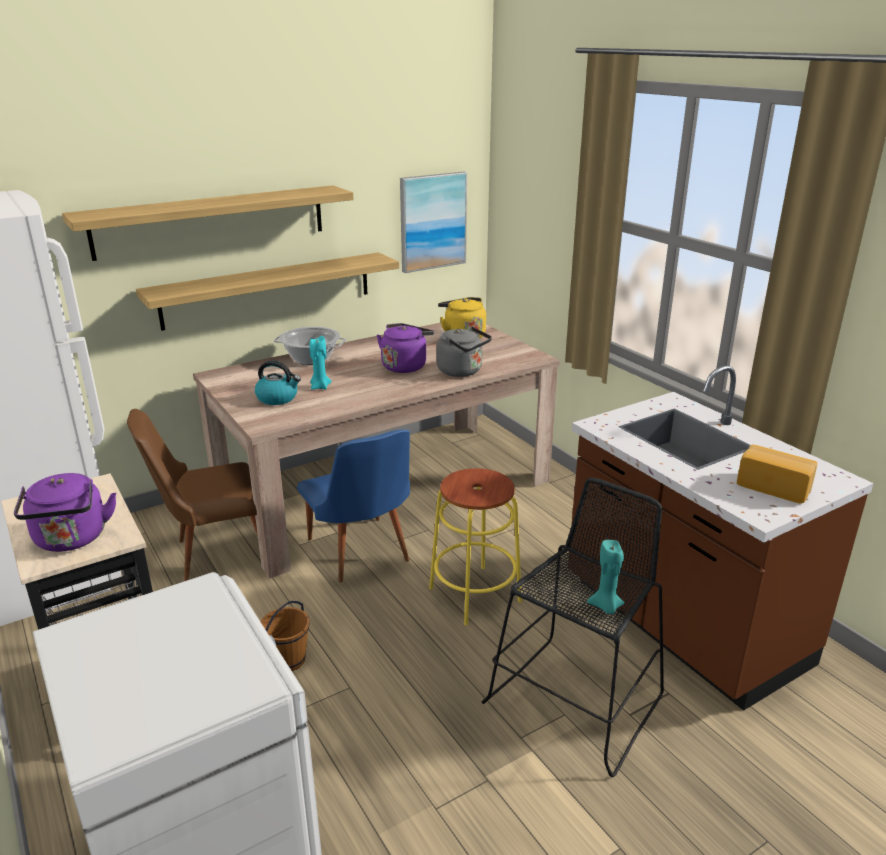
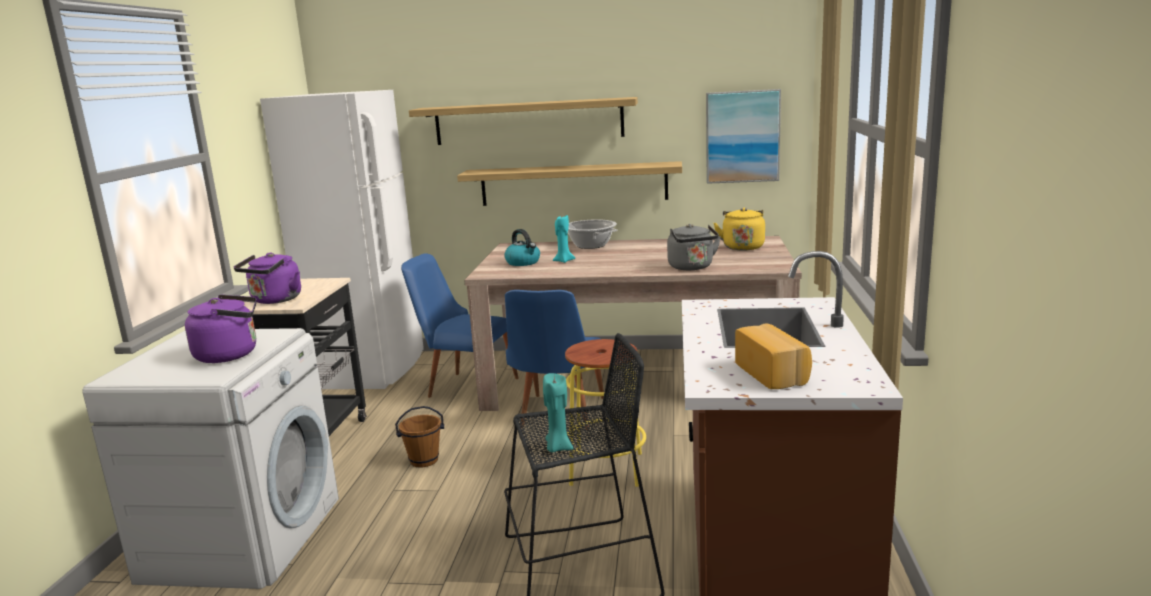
camera: 40 degrees right, 10 degrees down
brown chair [127,409,258,581] -> blue chair [401,254,519,398]
purple kettle [377,323,434,373] -> purple kettle moved to [185,295,257,363]

